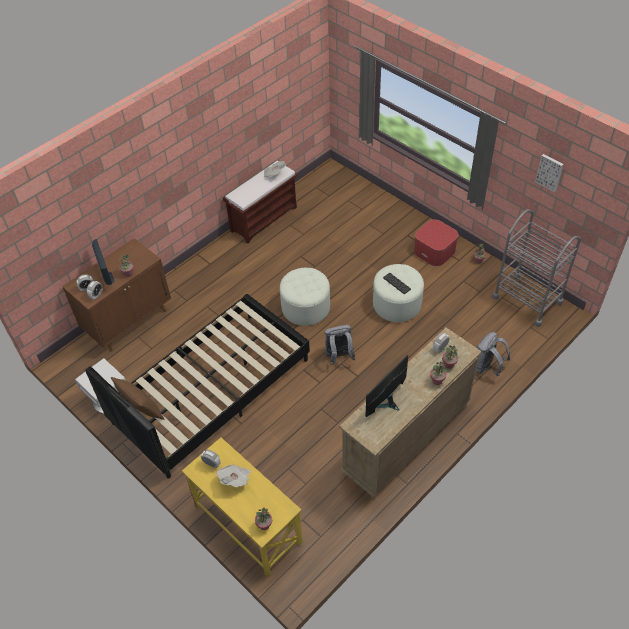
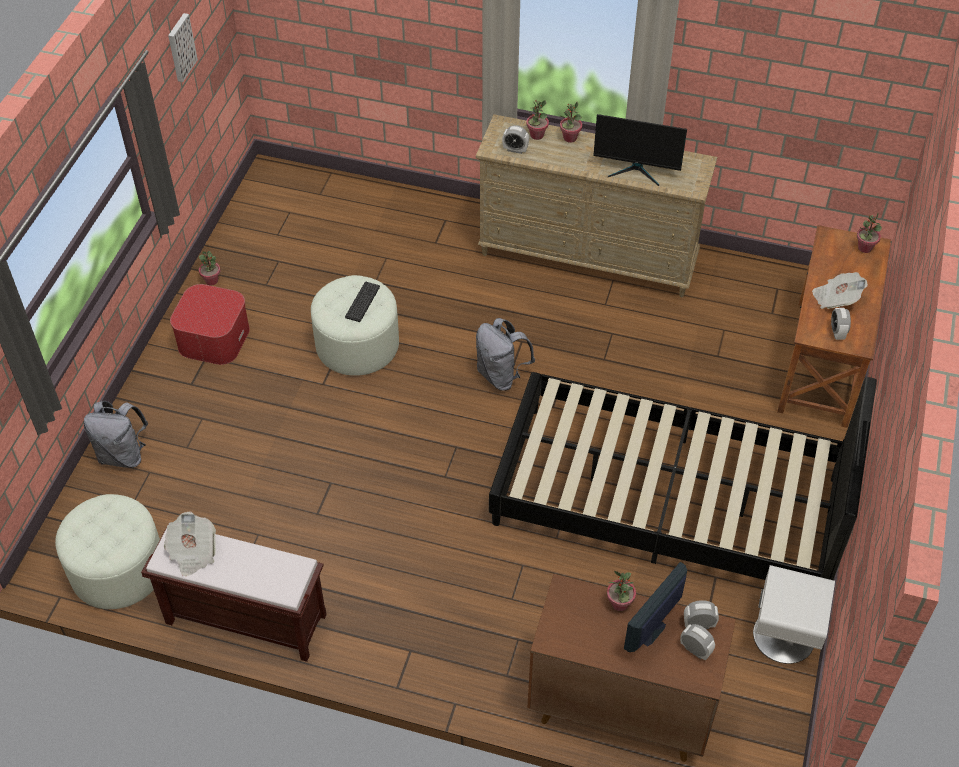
camera: 120 degrees left, 0 degrees up
brown pillow [111,377,164,420] -> none
yellow desk [182,438,303,577] -> brown desk [777,225,891,428]
white ottoman [280,268,330,326] -> white ottoman moved to [55,494,160,609]
grey backpack [476,332,510,376] -> grey backpack moved to [84,401,148,468]
grey cart [492,209,581,327] -> none

